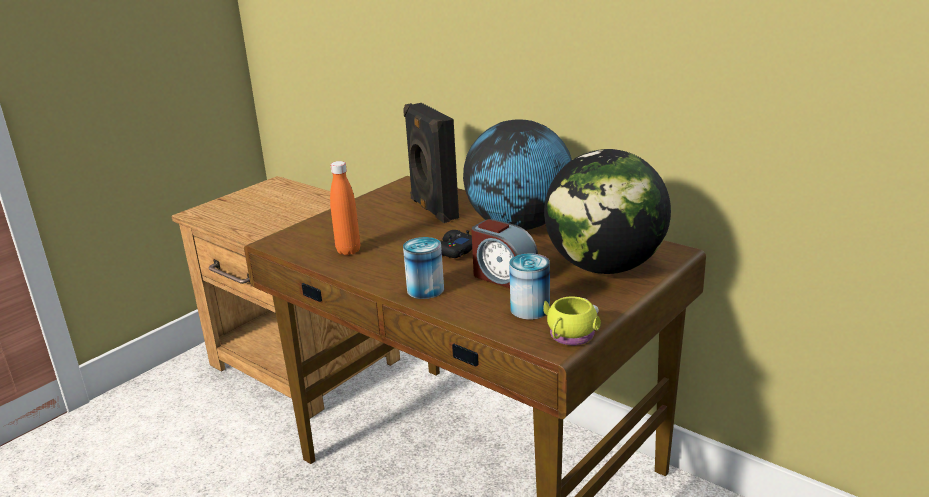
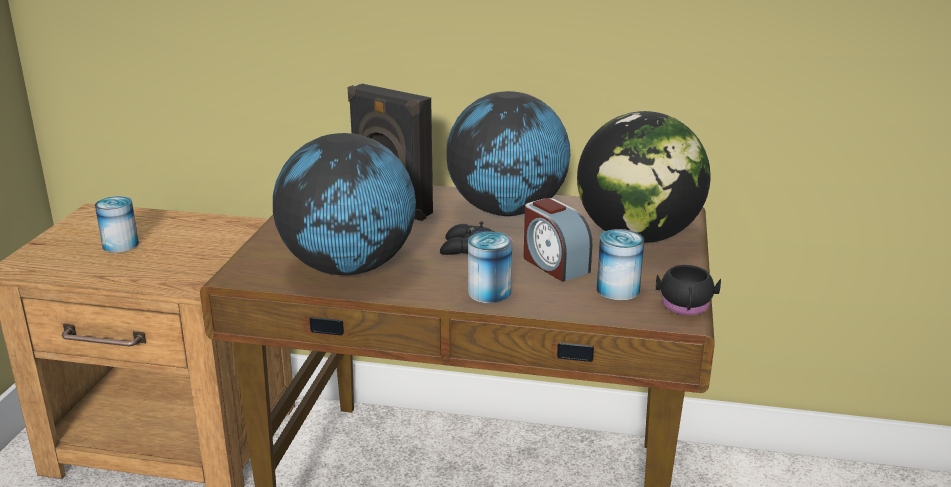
camera: 30 degrees left, 0 degrees up
orange bottle [330,161,360,255] -> globe [273,133,416,275]
alarm clock [471,219,538,288] -> alarm clock turned 45 degrees clockwise [524,198,592,282]
yellow mug [543,296,601,346] -> black mug [656,265,721,315]
none -> can [95,196,139,253]

